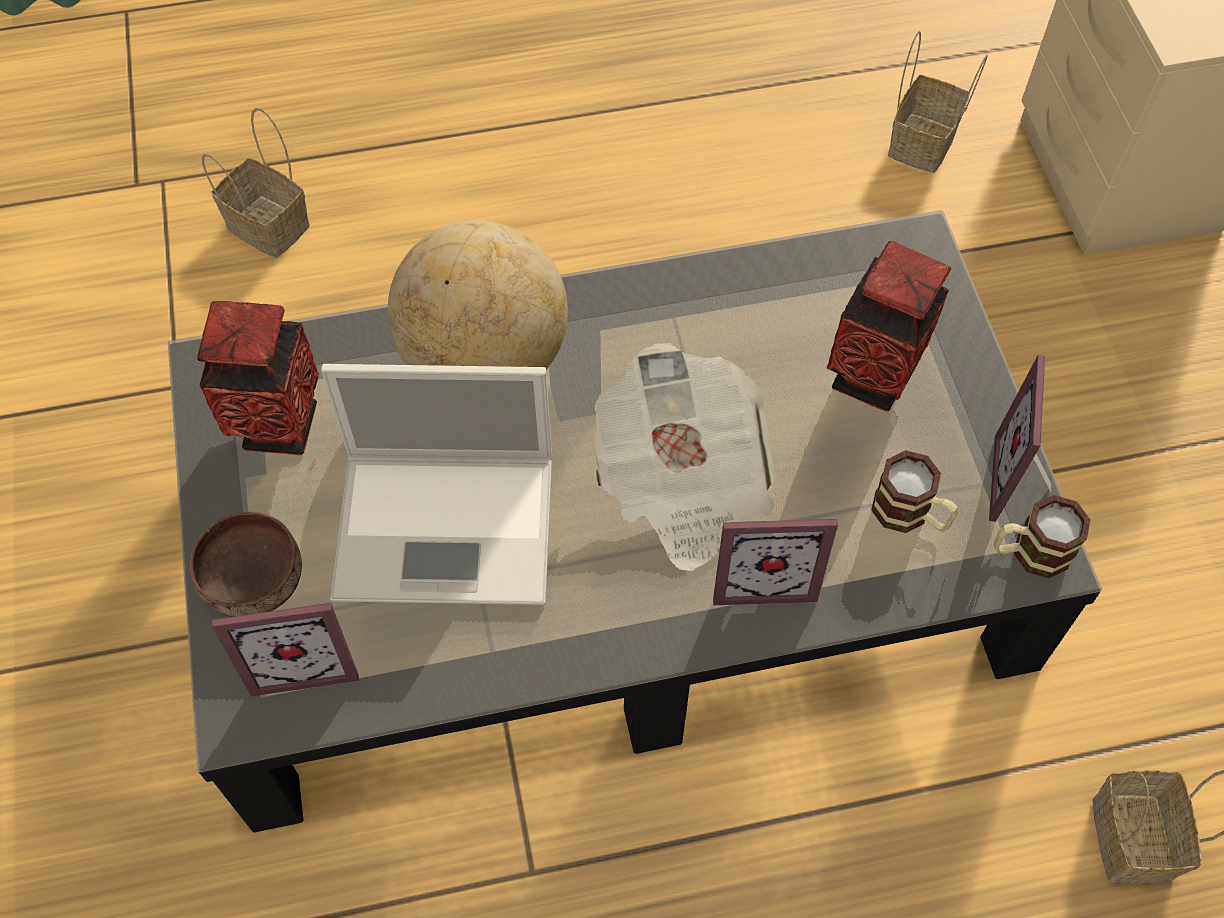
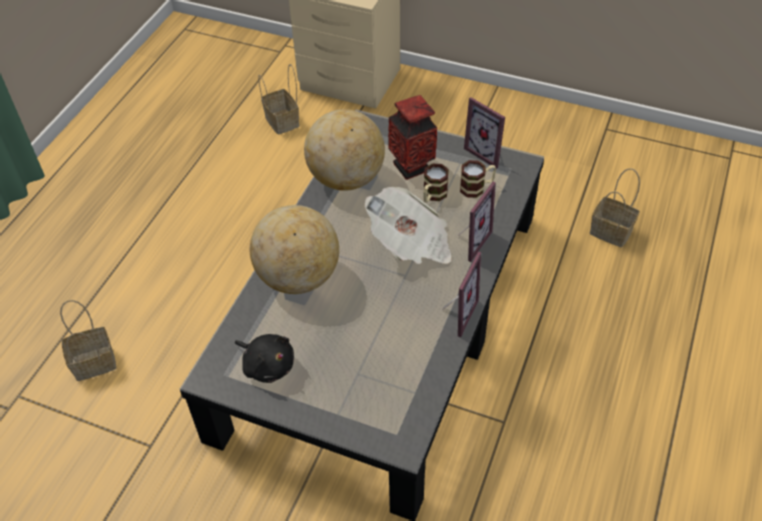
camera: 55 degrees left, 10 degrees down
brown bowl [190,512,302,617] -> none
vase [197,301,319,455] -> black plush toy [235,334,294,383]
picture frame [212,603,359,696] -> picture frame moved to [442,252,481,337]
laptop [321,364,552,605] -> none
mug [994,495,1090,578] -> mug moved to [423,163,449,203]
none -> globe [304,109,385,191]

